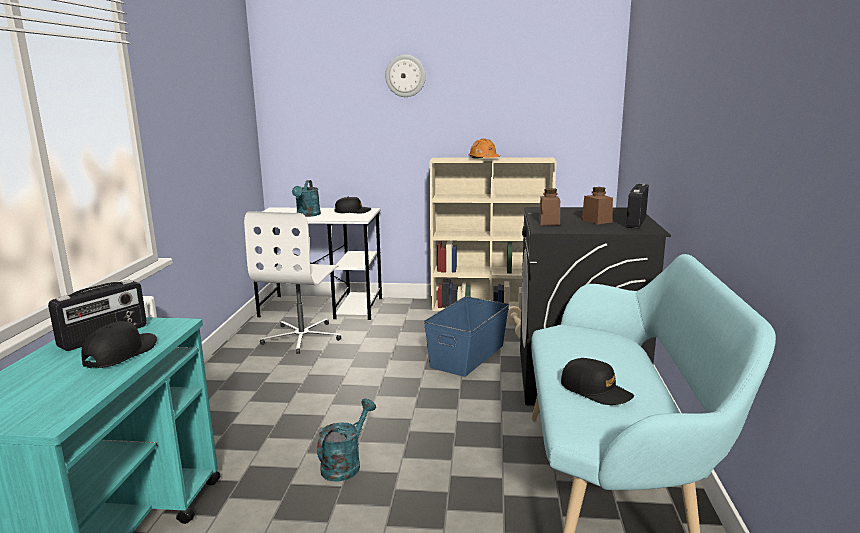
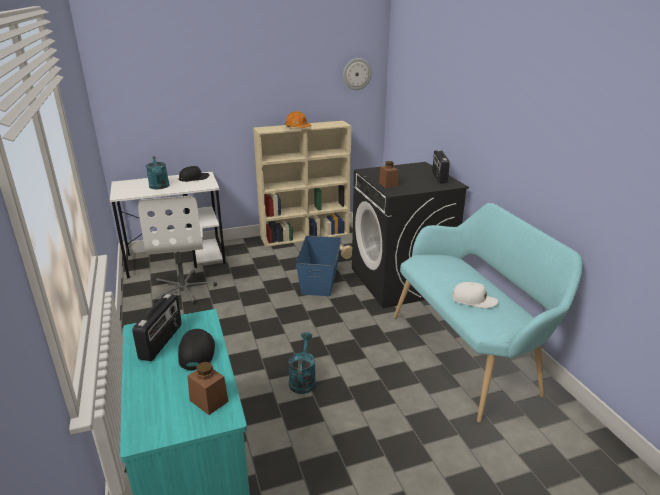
camera: 25 degrees left, 10 degrees up
wall clock [385,55,426,97] -> wall clock moved to [343,58,372,90]
black cap [561,358,634,405] -> white cap [452,282,498,308]
brown jar [582,187,613,224] -> brown jar moved to [187,362,229,415]

